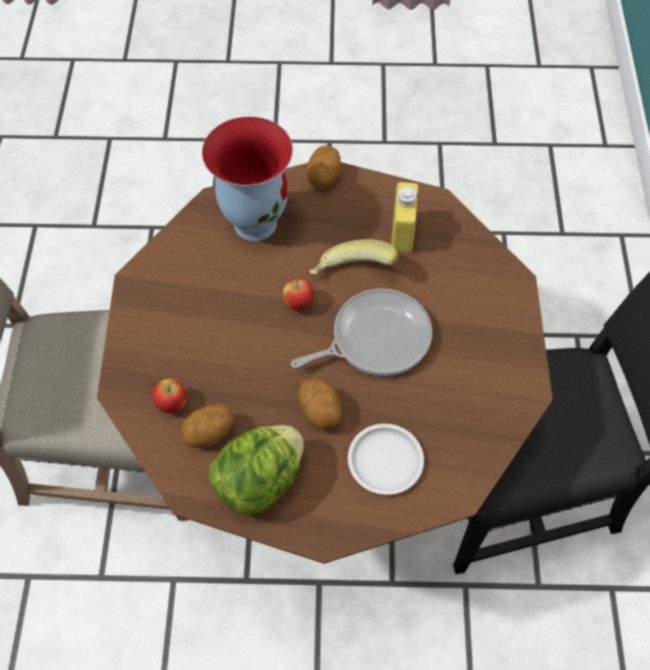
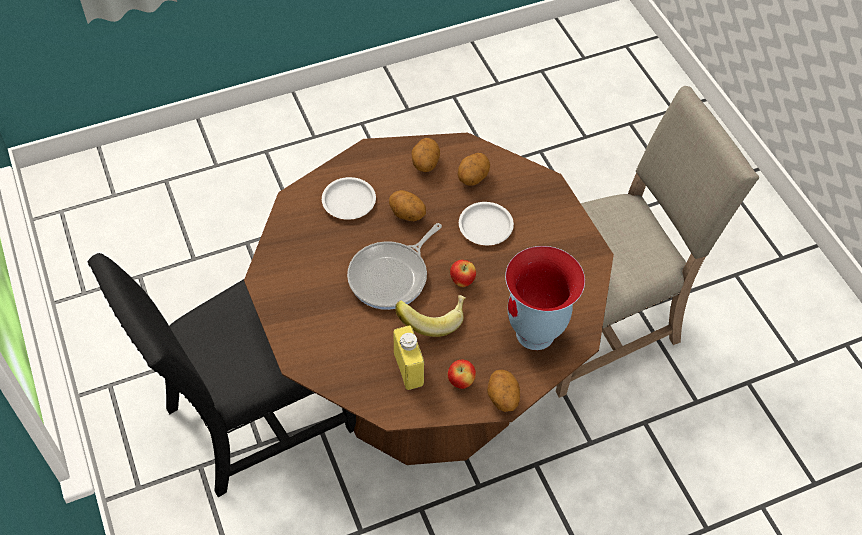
camera: 155 degrees right, 5 degrees down
apple [152,379,187,413] -> apple moved to [448,360,476,389]
lettuce [208,425,304,515] -> potato [411,138,440,172]
none -> white plate [459,202,514,245]

